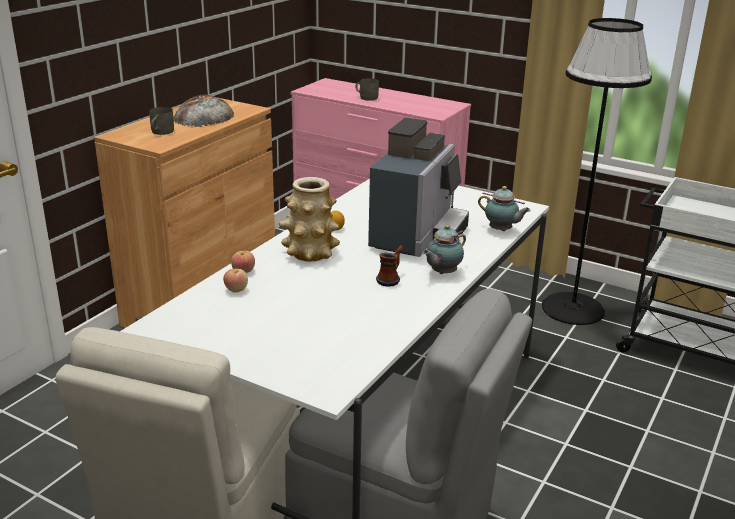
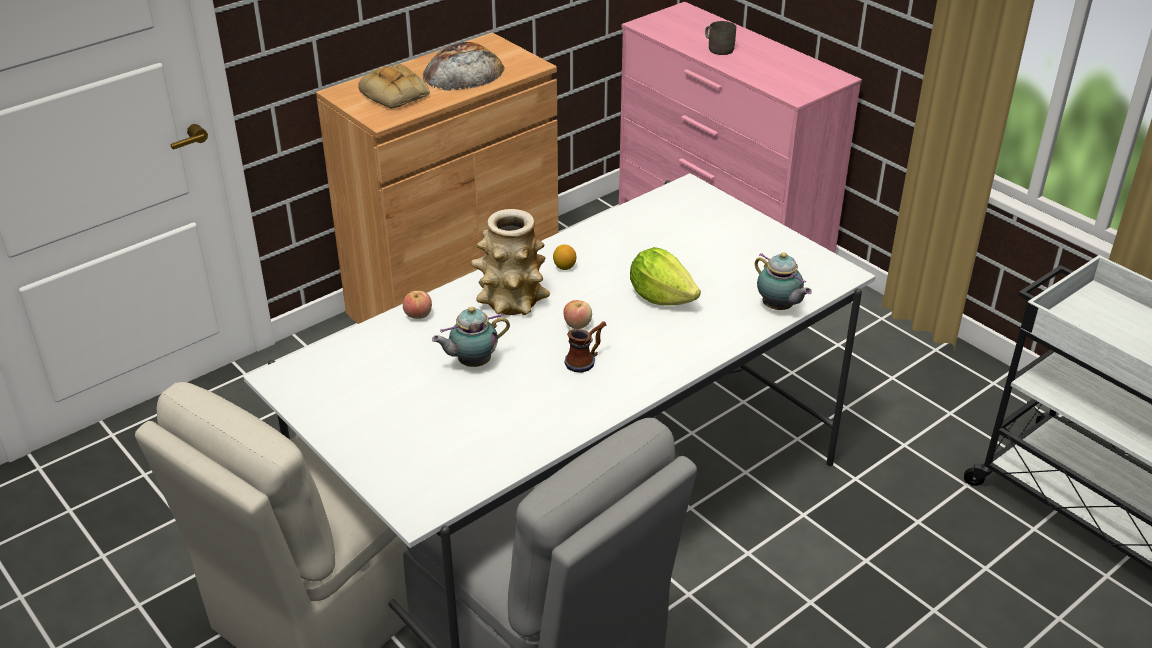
camera: 20 degrees right, 10 degrees up
grey mug [149,107,174,135] -> bread [358,64,430,108]
apple [223,269,248,293] -> apple moved to [563,300,592,329]
coffee machine [368,118,469,257] -> lettuce [630,247,701,306]
teapot [423,225,466,274] -> teapot moved to [432,307,510,367]
black floor lamp [542,18,652,325] -> none

